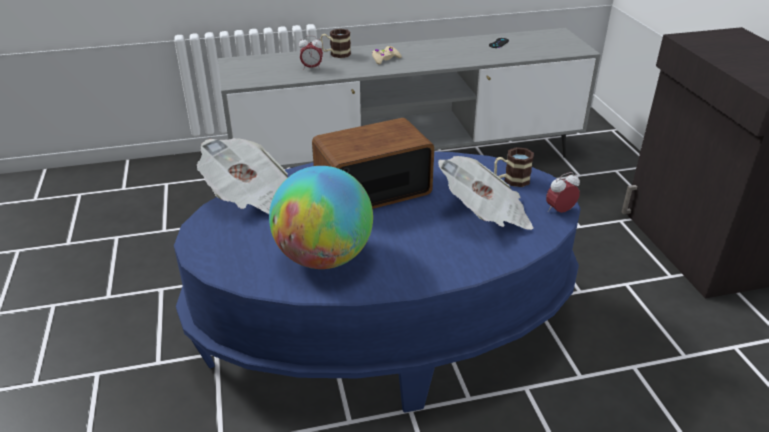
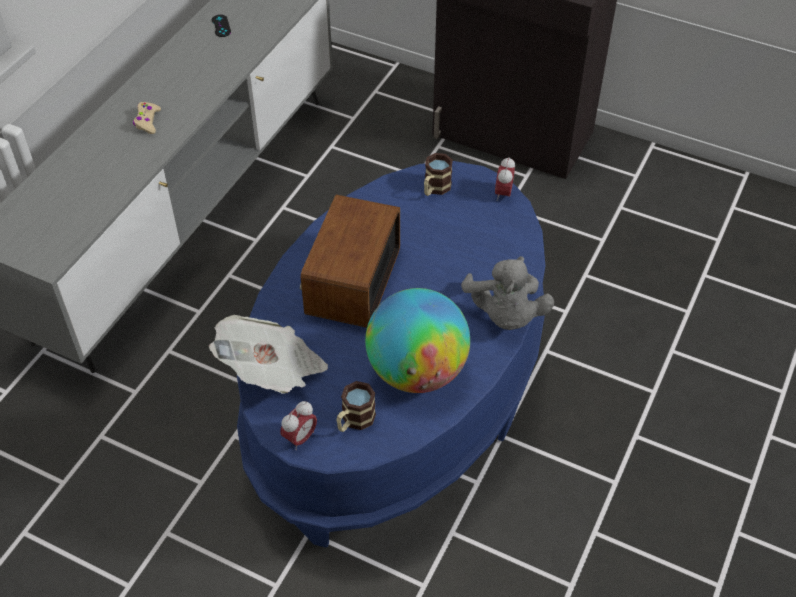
camera: 50 degrees left, 15 degrees up
alarm clock [299,36,323,70] -> alarm clock moved to [280,401,317,450]
mug [320,29,351,58] -> mug moved to [337,381,376,432]
newspaper [438,156,534,230] -> none
none -> grey plush toy [461,256,554,330]

